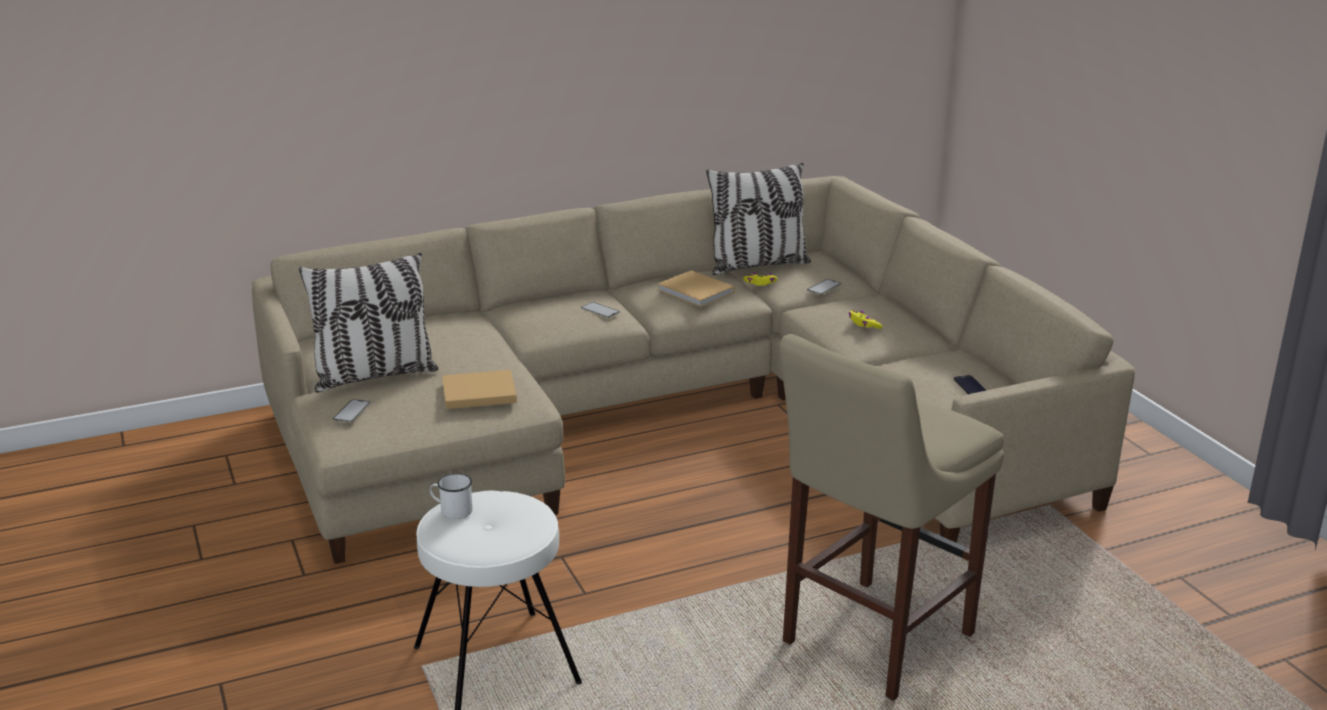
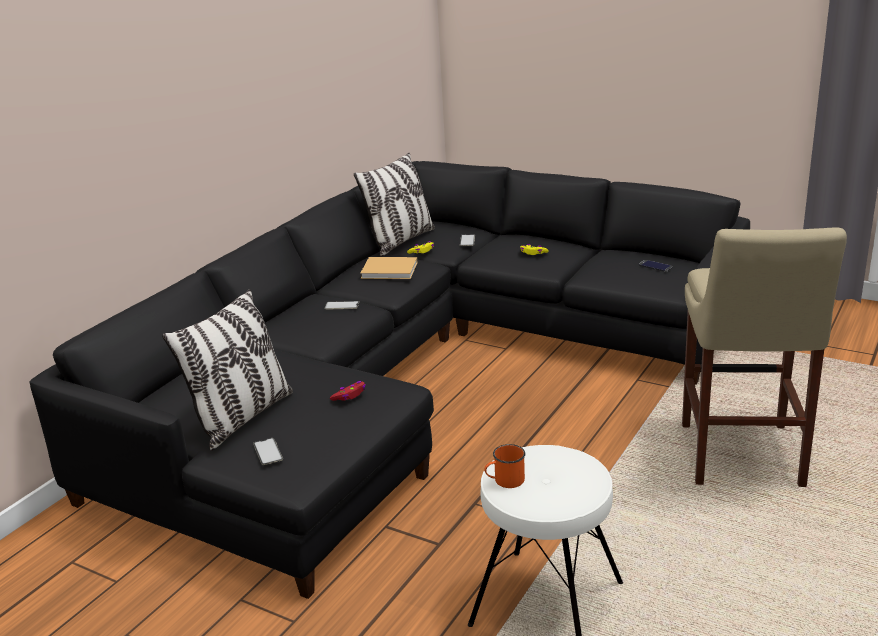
camera: 35 degrees left, 0 degrees up
beige sofa [252,176,1135,564] -> black sofa [29,161,750,599]
white mug [429,473,473,519] -> orange mug [484,444,525,488]
beige book [442,370,517,409] -> red game controller [330,381,366,401]

